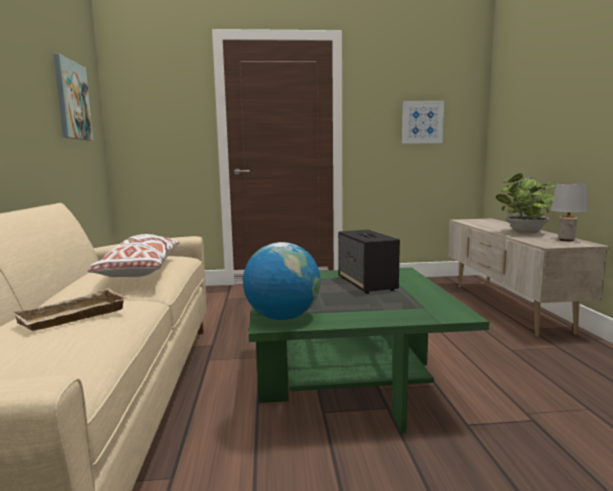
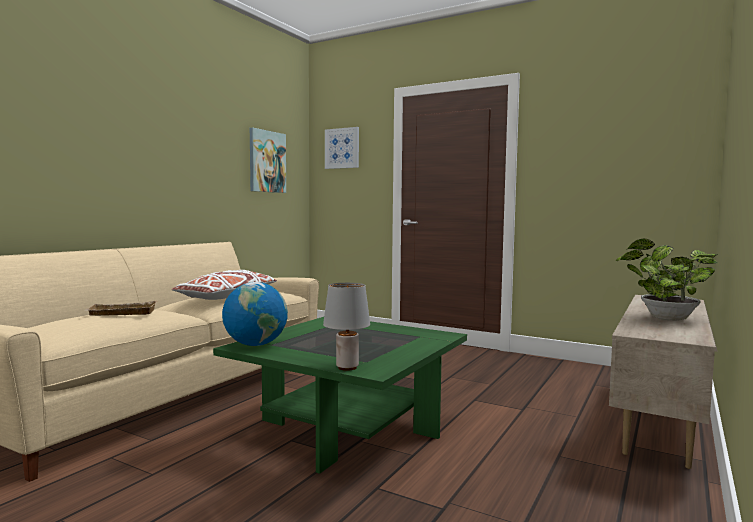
camera: 35 degrees right, 5 degrees down
speaker [338,230,400,294] -> none
picture [402,101,444,144] -> picture moved to [325,127,359,169]
grey table lamp [551,183,588,241] -> grey table lamp moved to [323,283,370,371]

